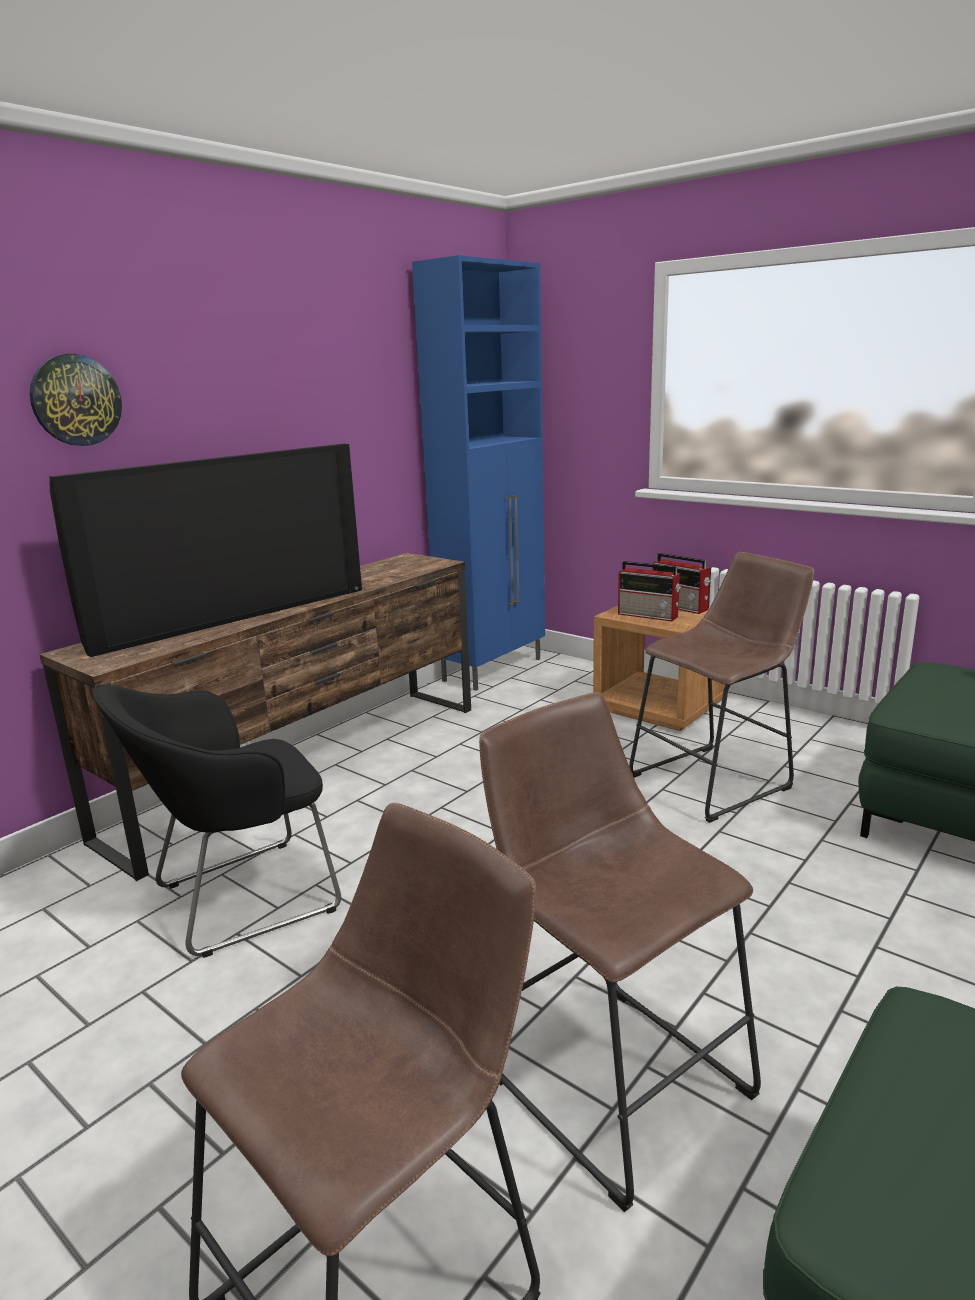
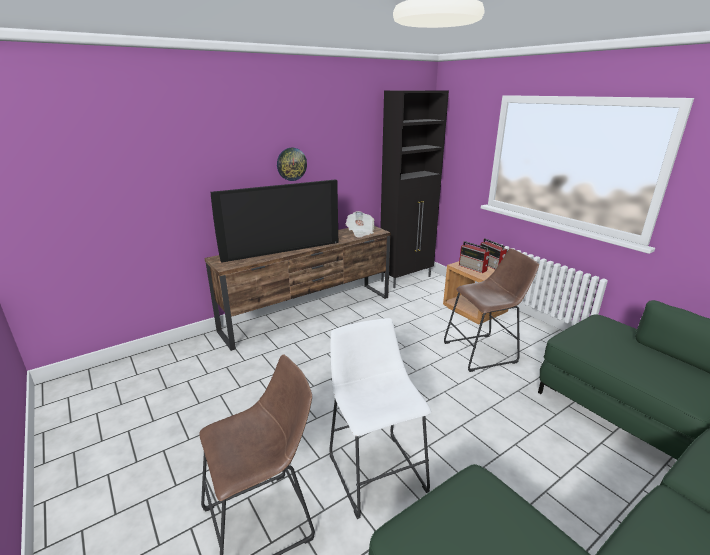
camera: 15 degrees right, 5 degrees up
wall clock [30,354,122,446] -> wall clock moved to [277,148,307,181]
black armchair [92,685,341,958] -> none
blue cabinet [412,255,545,691] -> black cabinet [380,90,449,288]
brown stool [479,692,761,1212] -> white stool [329,318,431,519]
none -> newspaper [346,211,374,237]

